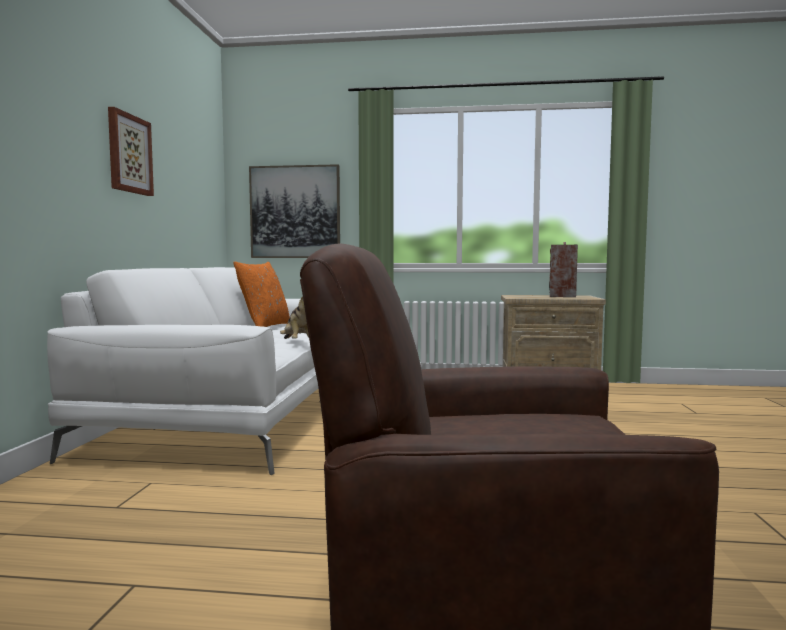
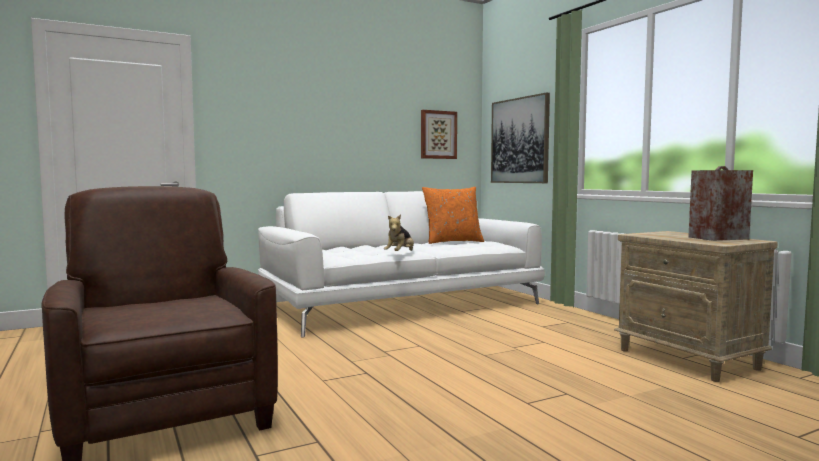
camera: 55 degrees right, 0 degrees up
picture [108,107,154,196] -> picture moved to [421,110,457,159]

